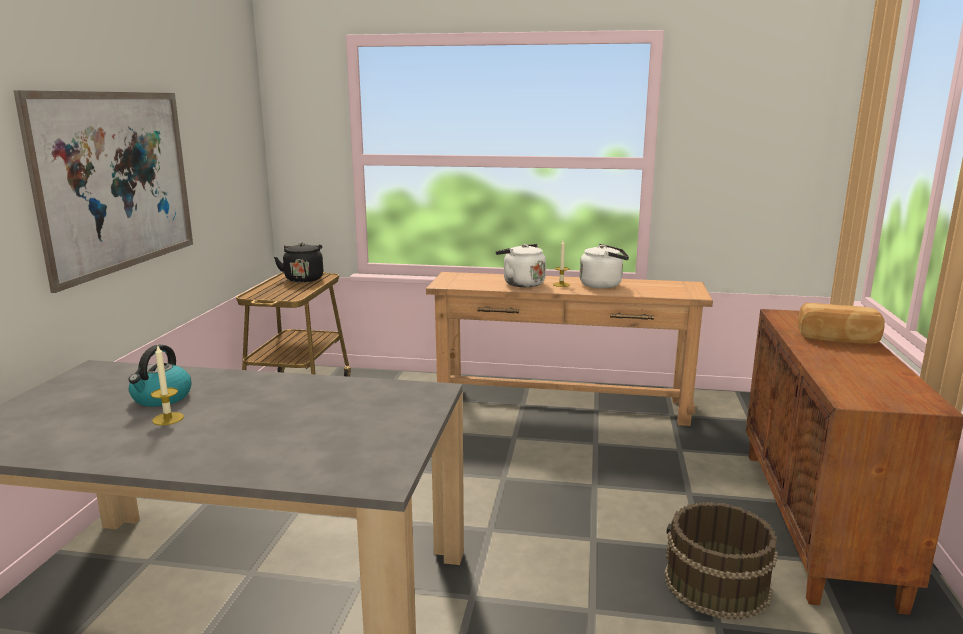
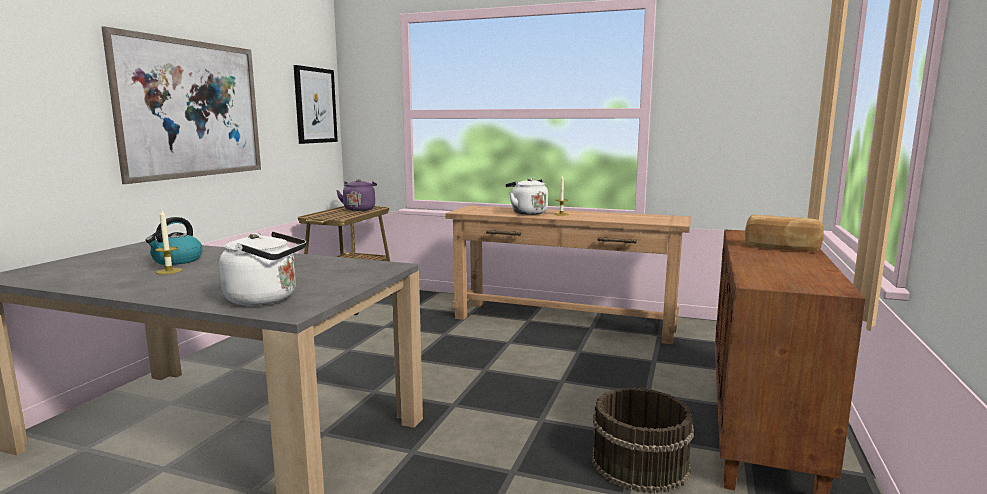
camera: 10 degrees right, 5 degrees down
black kettle [274,243,323,283] -> purple kettle [336,179,377,211]
white kettle [580,244,629,289] -> white kettle moved to [219,232,306,306]
none -> picture [294,65,338,144]

